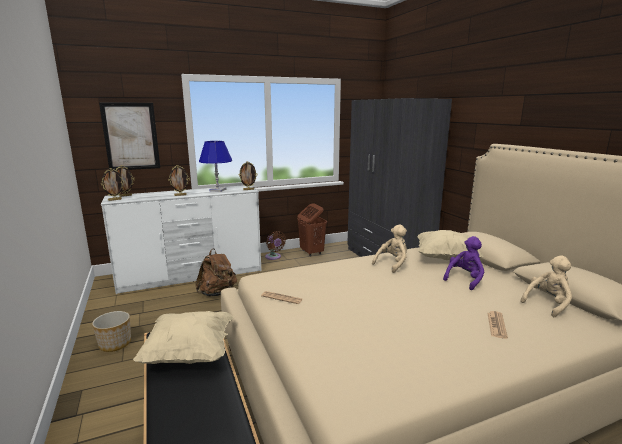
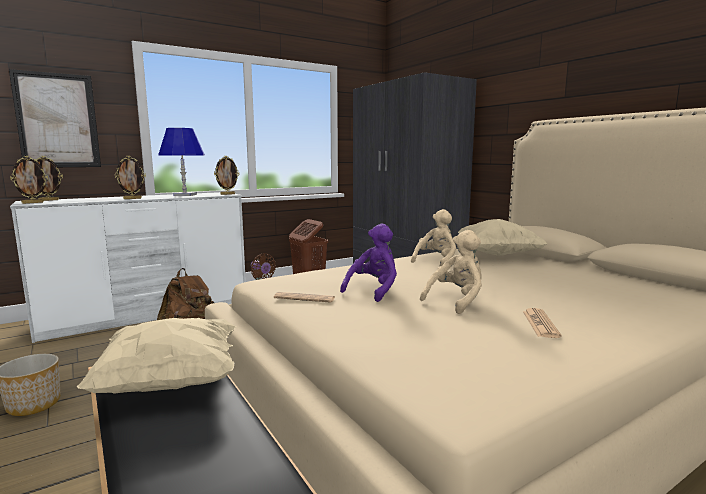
camera: 10 degrees left, 5 degrees down
purple plush toy [443,236,485,290] -> purple plush toy moved to [340,224,397,302]
newspaper [488,311,508,339] -> newspaper moved to [523,308,562,338]
beige plush toy [520,256,572,317] -> beige plush toy moved to [420,230,482,314]

